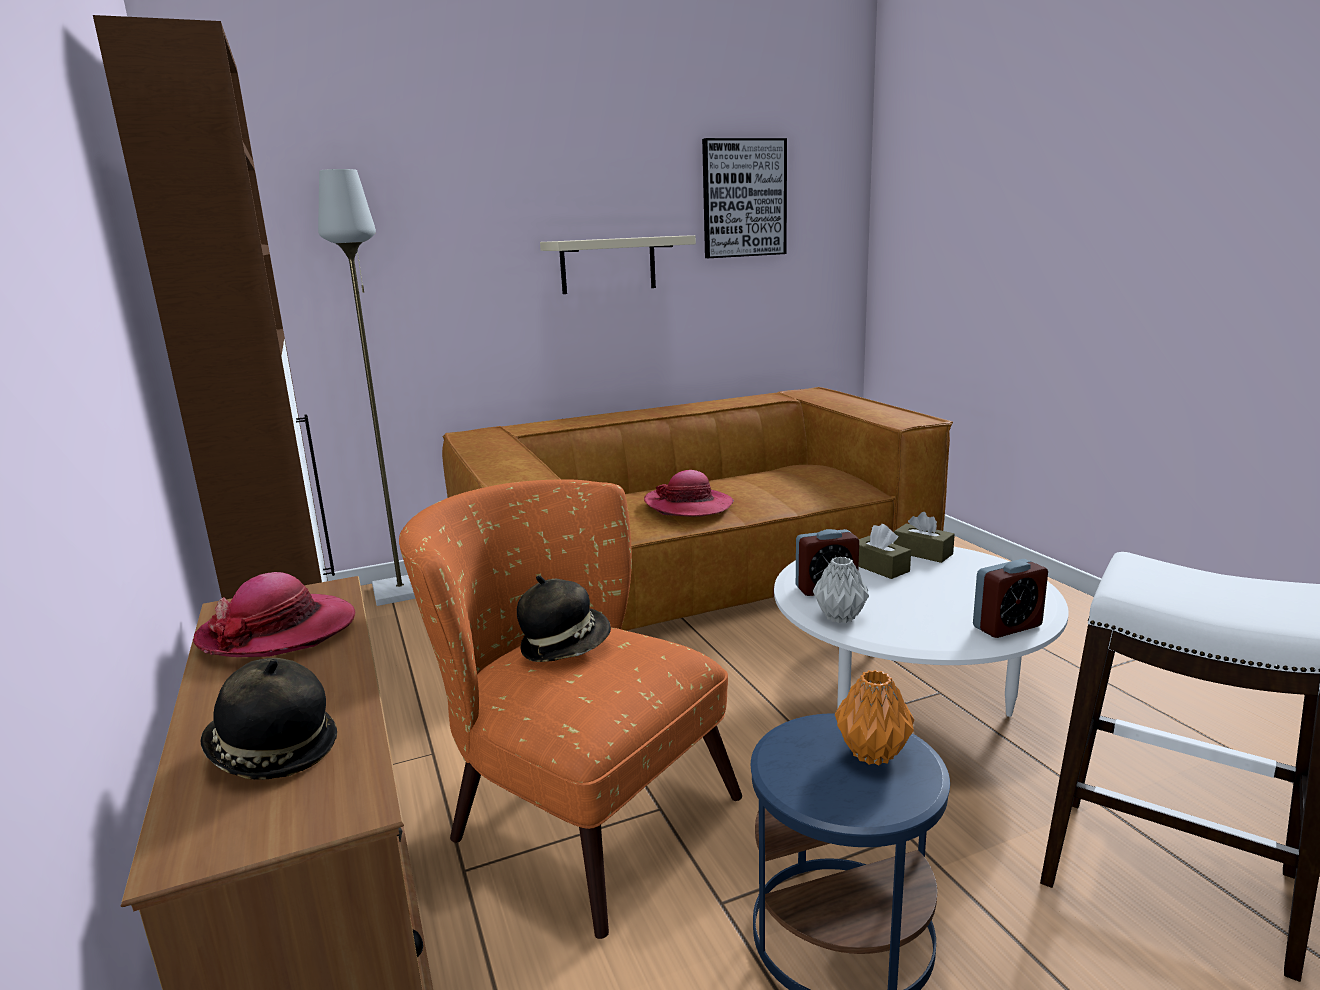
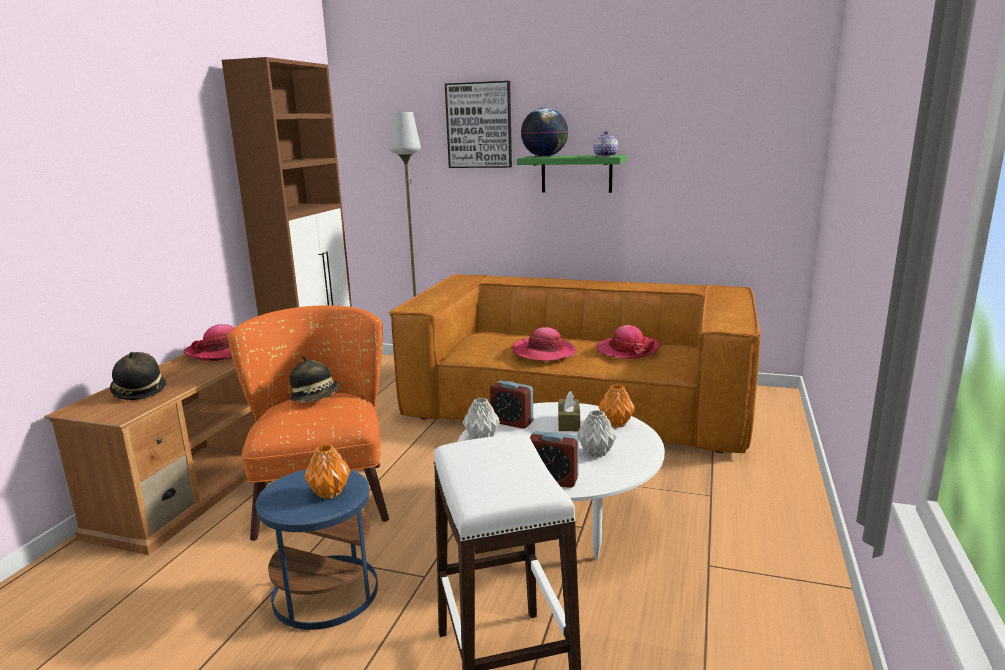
camera: 40 degrees right, 0 degrees up
beige shelf [540,235,696,294] -> green shelf [517,155,627,193]
picture [702,138,787,258] -> picture moved to [445,81,512,168]
brown tissue box [893,512,955,563] -> orange vase [598,384,635,428]
none -> globe [521,108,568,157]
none -> grey vase [577,410,617,458]
none -> teapot [593,131,618,157]
none -> hat [596,325,661,359]

